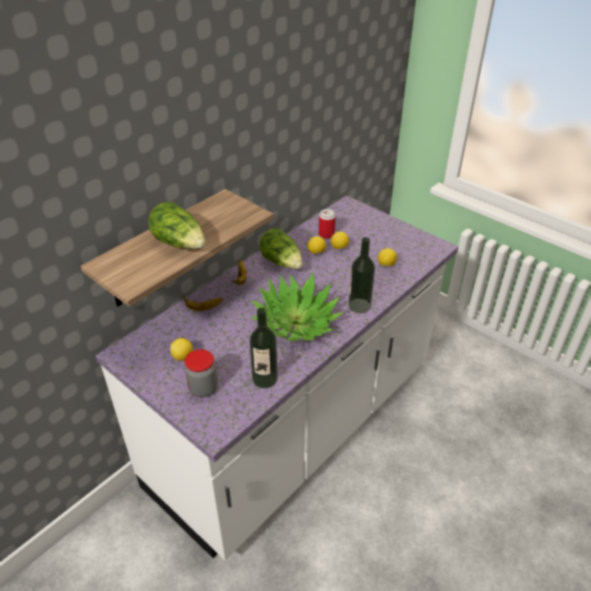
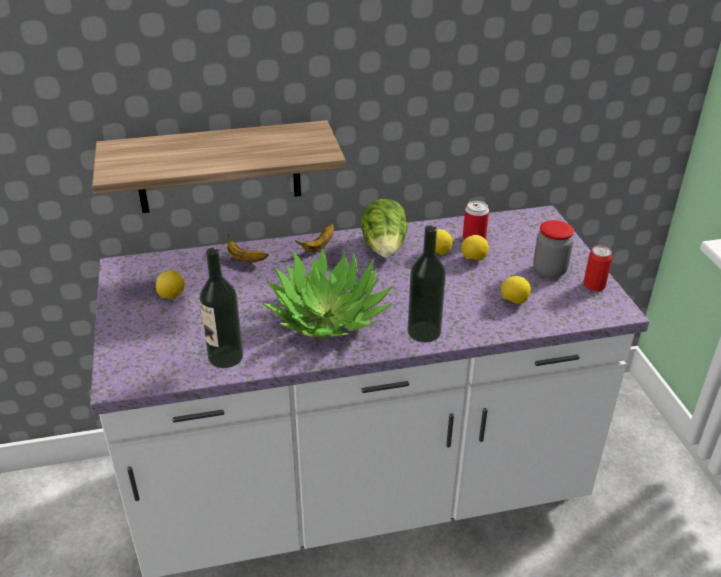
camera: 35 degrees right, 5 degrees down
lettuce [149,202,205,249] -> none
jar [185,349,218,397] -> jar moved to [533,220,574,278]
none -> can [583,246,612,291]

